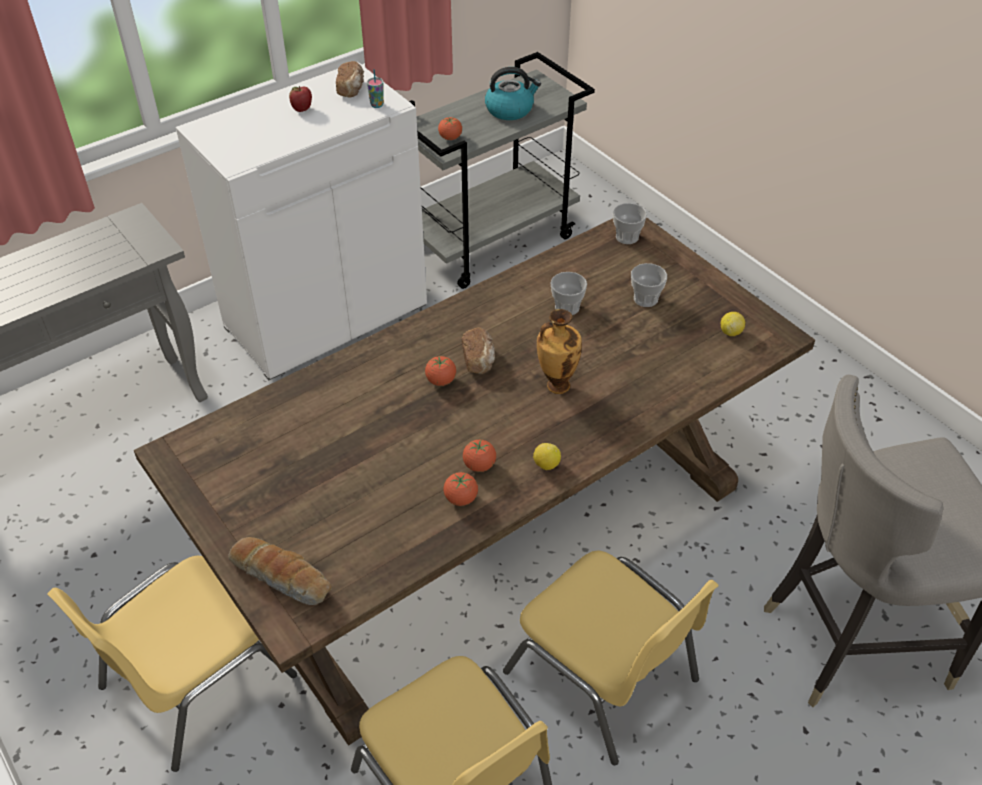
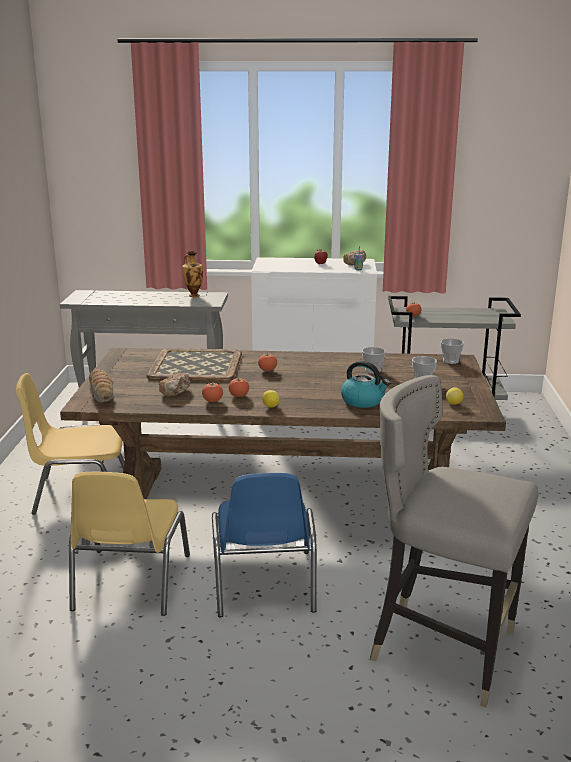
camera: 40 degrees right, 25 degrees down
bread [461,327,495,374] -> bread moved to [159,373,190,396]
kettle [485,67,541,120] -> kettle moved to [341,361,390,408]
yellow chair [503,551,719,765] -> blue chair [212,473,316,617]
vase [537,309,582,394] -> vase moved to [182,251,203,297]
none -> tray [146,348,242,382]

